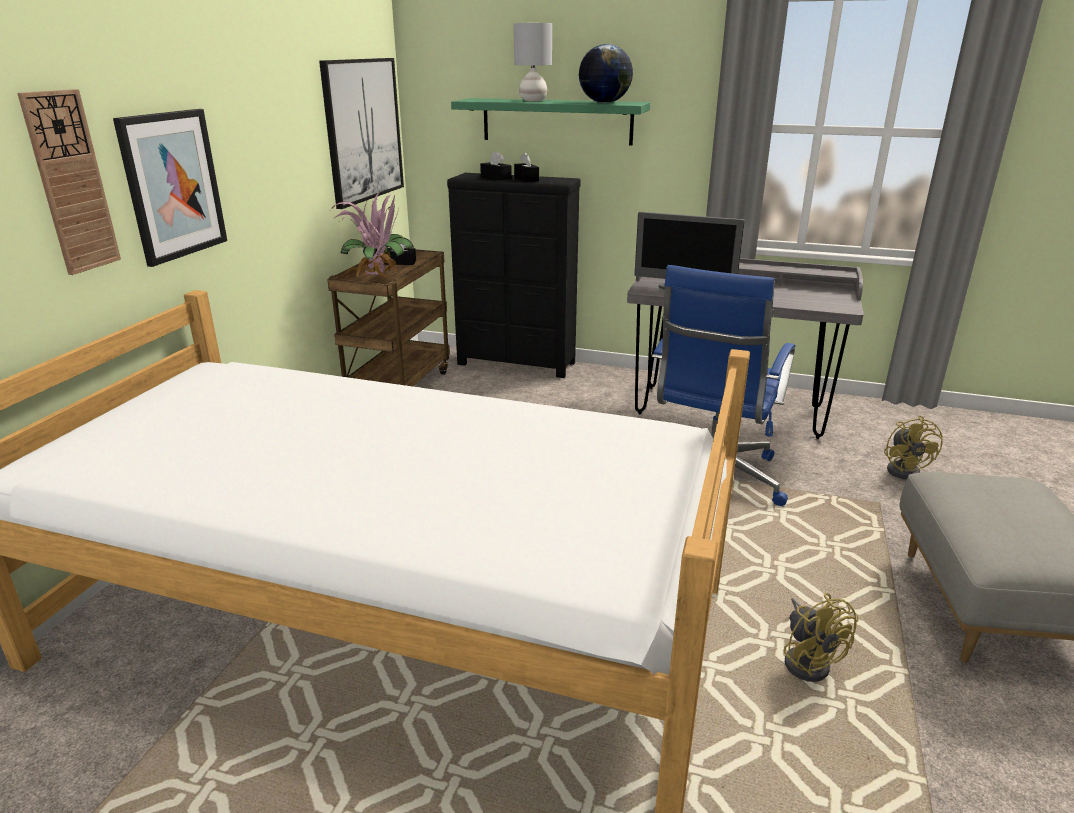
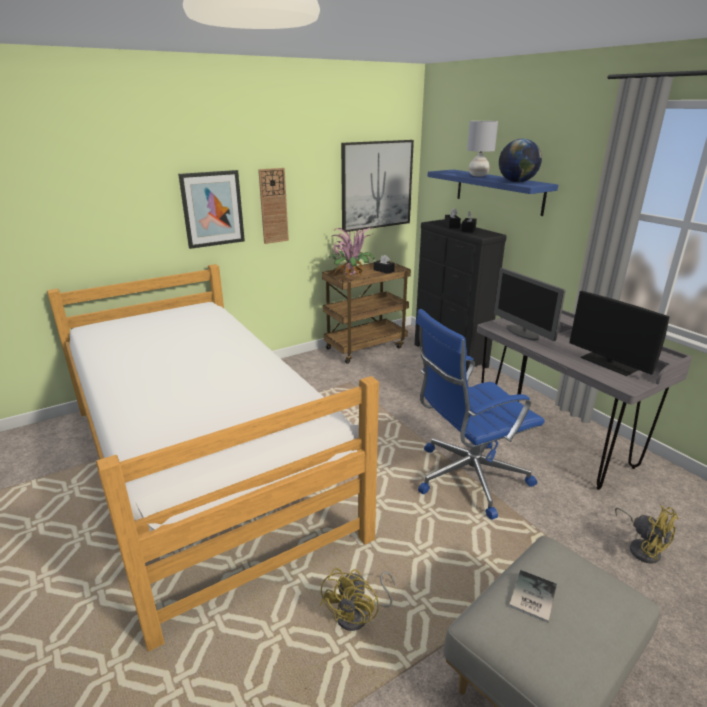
camera: 40 degrees right, 0 degrees up
wall clock [17,89,121,275] -> wall clock moved to [258,168,289,244]
green shelf [451,98,650,145] -> blue shelf [427,170,558,216]
yellow fan [884,416,943,479] -> yellow fan turned 75 degrees counterclockwise [615,505,679,564]
none -> book [509,570,557,623]
none -> monitor [569,291,669,376]

